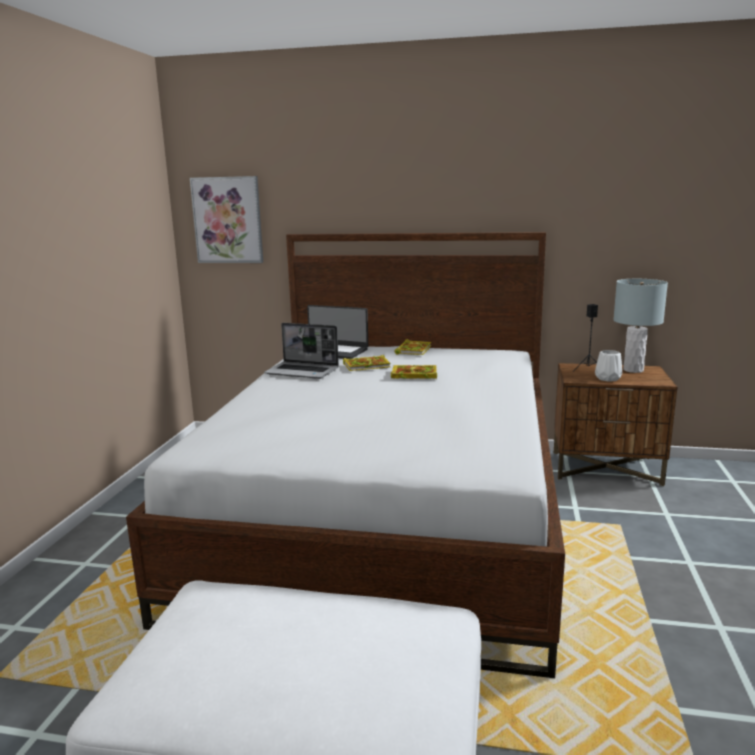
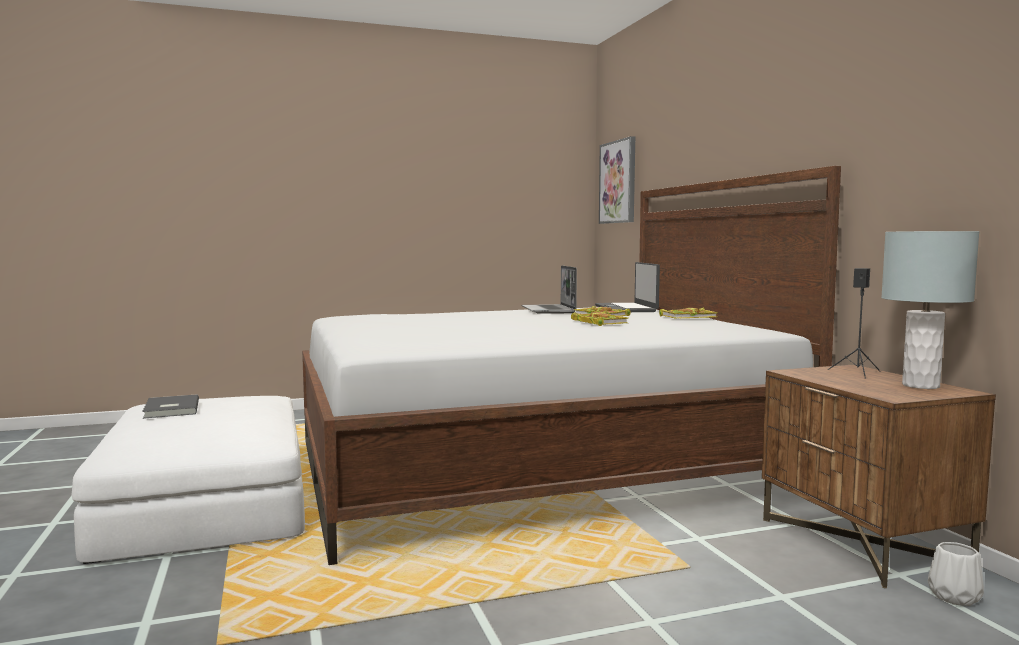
camera: 60 degrees right, 10 degrees down
white vase [595,350,622,382] -> white vase moved to [928,542,984,606]
none -> grey book [142,394,199,419]

